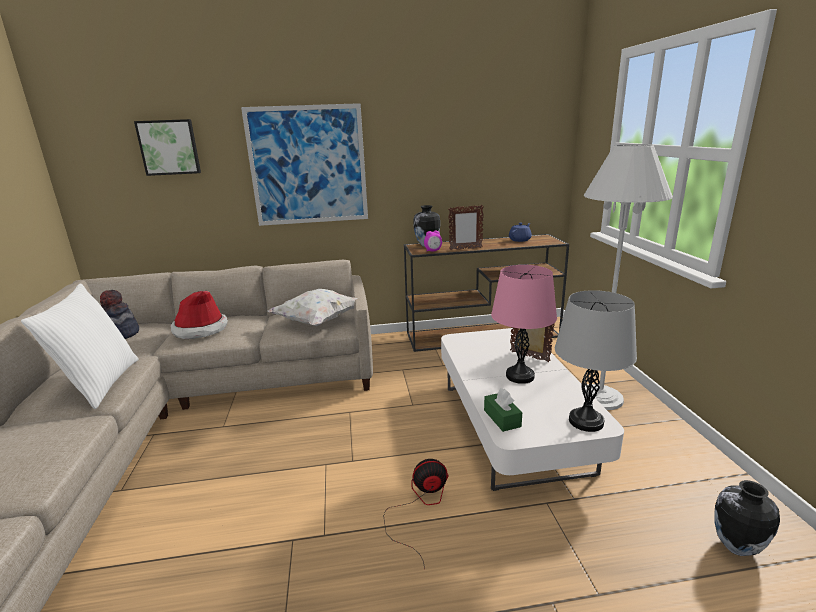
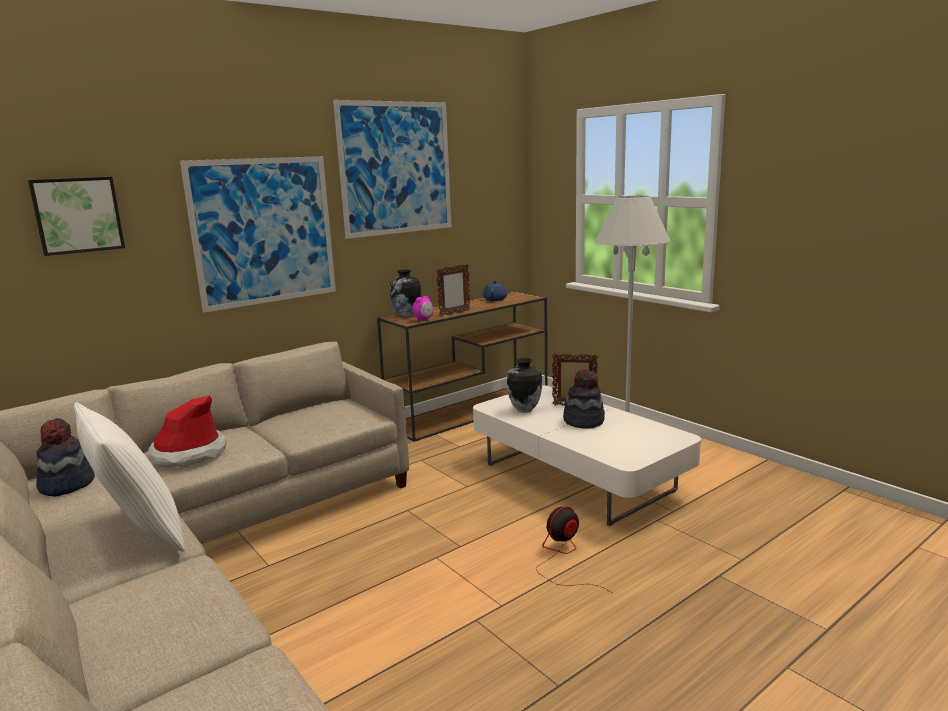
camera: 30 degrees left, 5 degrees down
white pillow [268,289,358,326] -> none
green tissue box [484,388,522,432] -> none
pink table lamp [491,265,557,384] -> hat [563,369,605,429]
grey table lamp [555,290,637,432] -> none
vase [715,480,780,556] -> vase moved to [507,358,542,413]
none -> picture [333,100,452,239]

